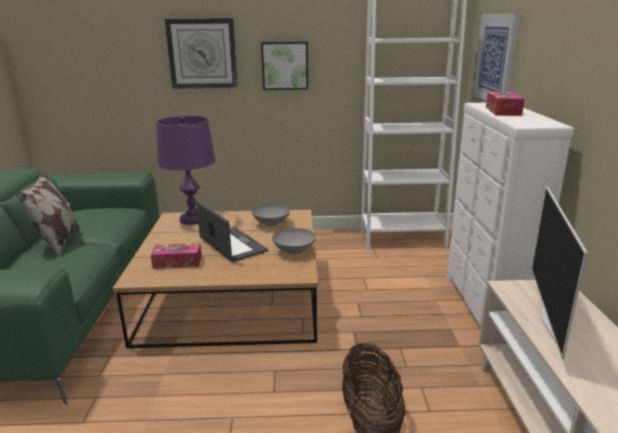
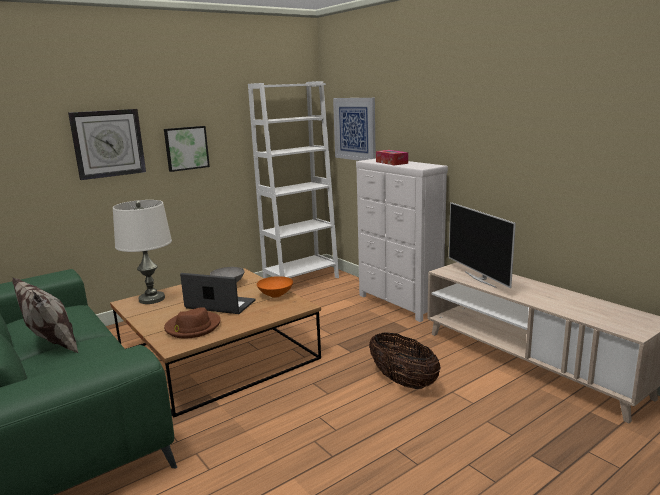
camera: 35 degrees left, 5 degrees down
tissue box [151,243,202,269] -> brown hat [164,307,221,339]
purple table lamp [156,116,216,225] -> white table lamp [113,200,172,304]
grey bowl [272,228,316,255] -> orange bowl [257,276,293,298]

